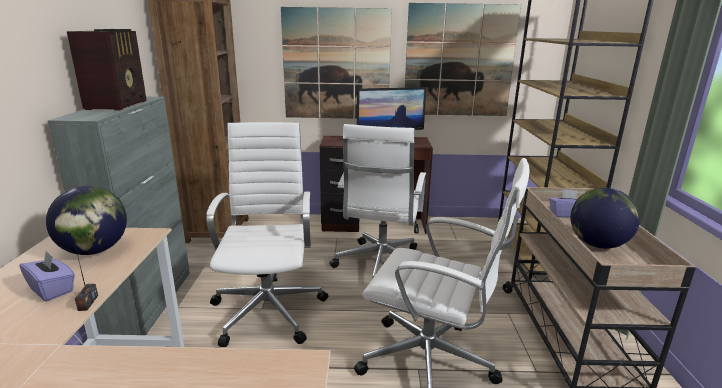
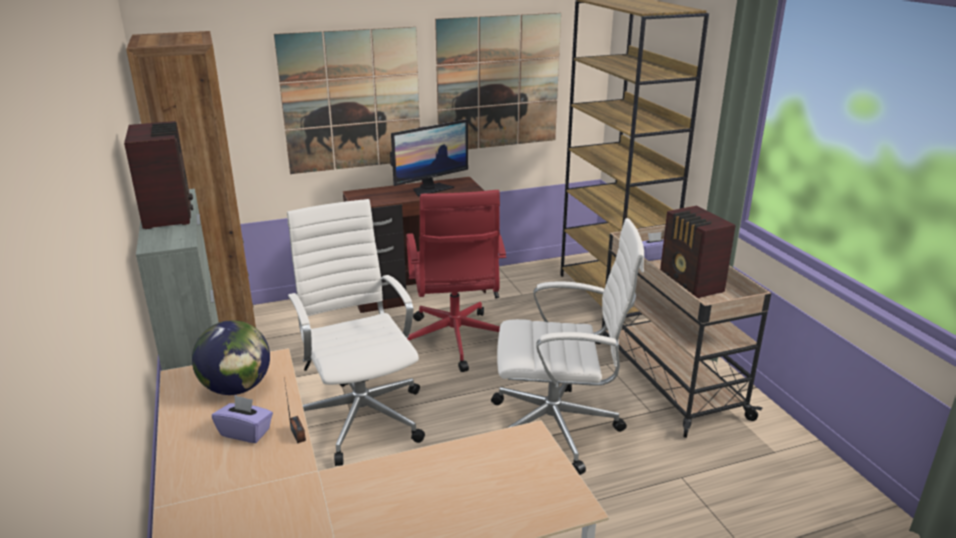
camera: 20 degrees left, 5 degrees up
white office chair [329,124,426,279] -> red office chair [406,190,506,372]
globe [571,188,640,249] -> radio [660,206,736,299]

